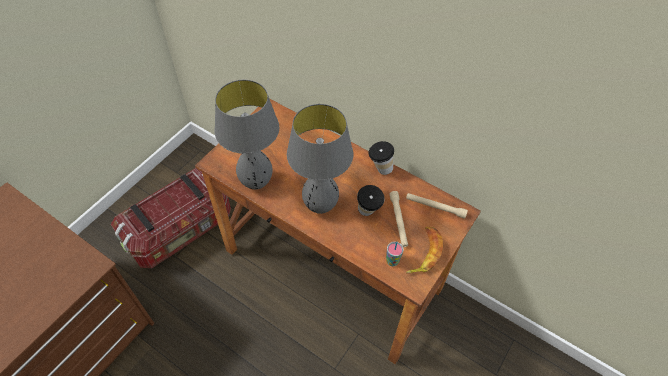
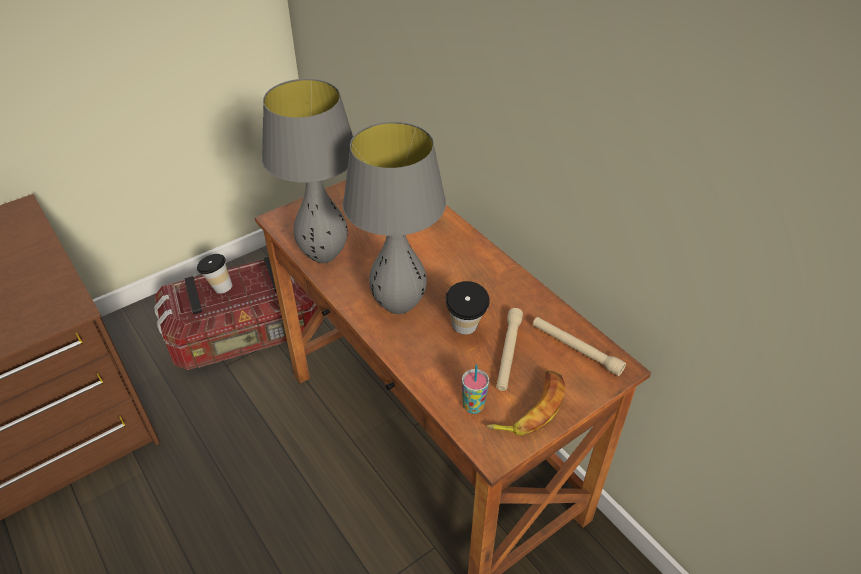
camera: 20 degrees right, 10 degrees down
cup [369,141,394,175] -> cup moved to [197,254,232,294]

